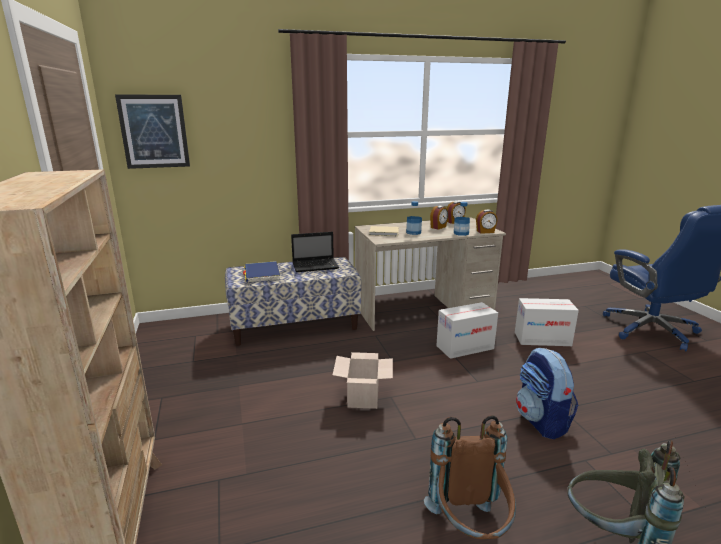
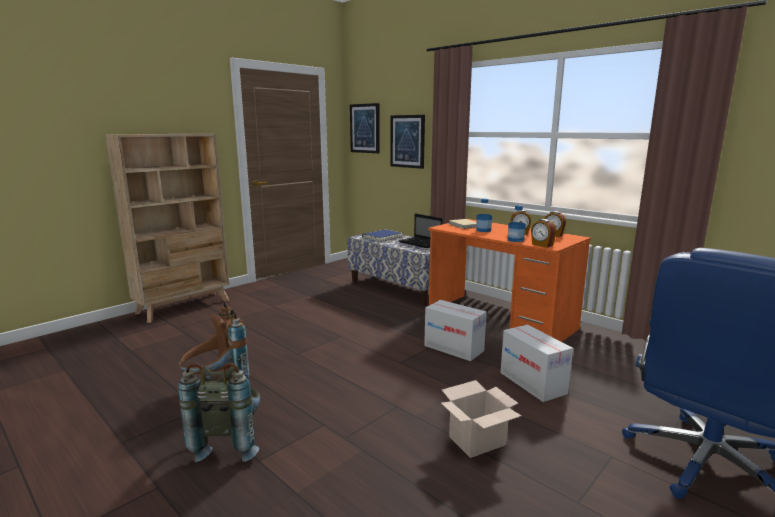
camera: 60 degrees right, 5 degrees down
cardboard box [333,352,393,409] -> cardboard box moved to [441,380,521,458]
beige desk [355,217,506,331] -> orange desk [428,219,591,342]
backpack [516,348,578,439] -> none
none -> picture [390,115,425,169]

